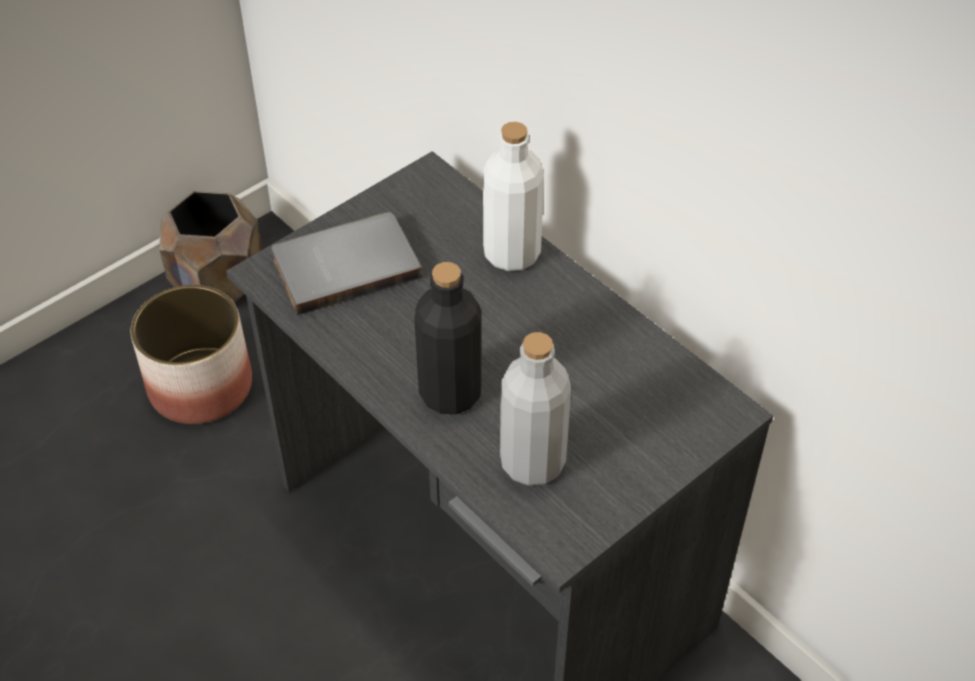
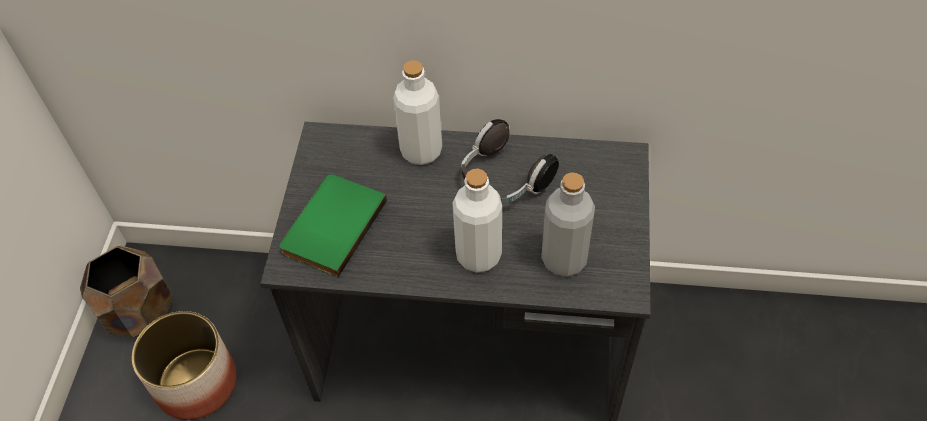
camera: 40 degrees left, 5 degrees up
grey book [271,212,422,315] -> green book [279,174,387,277]
black bottle [414,262,482,414] -> white bottle [453,168,502,273]
none -> headphones [461,119,559,204]

